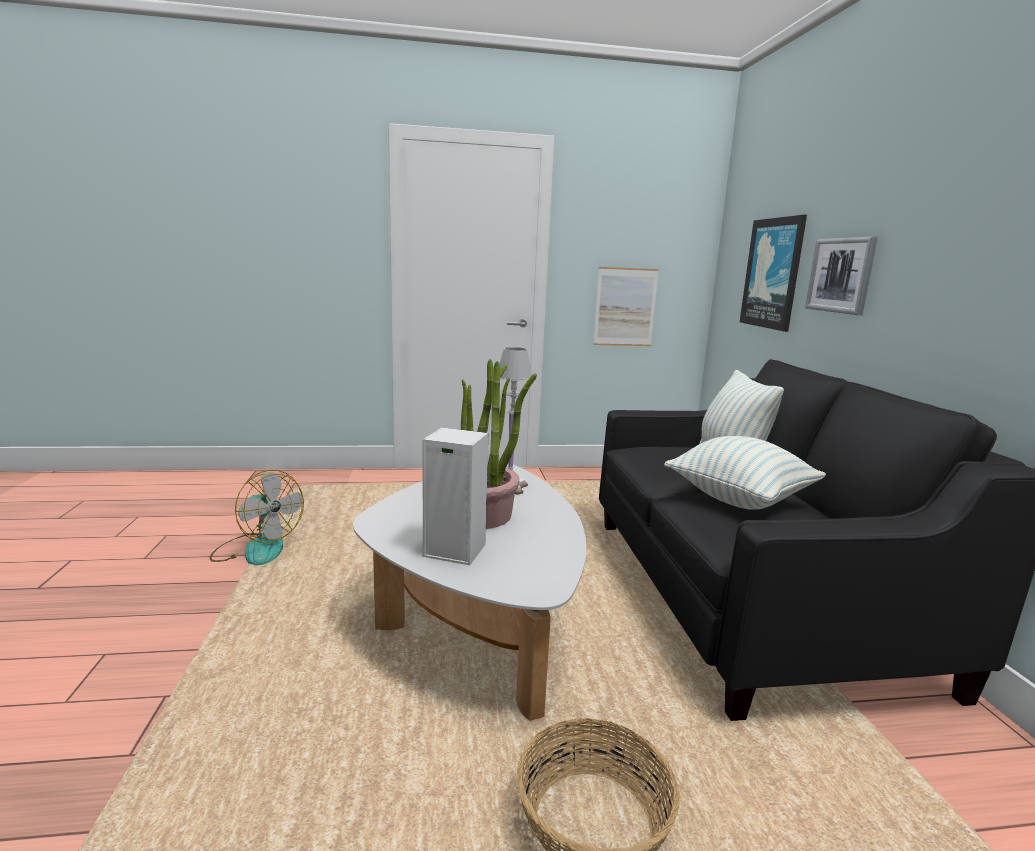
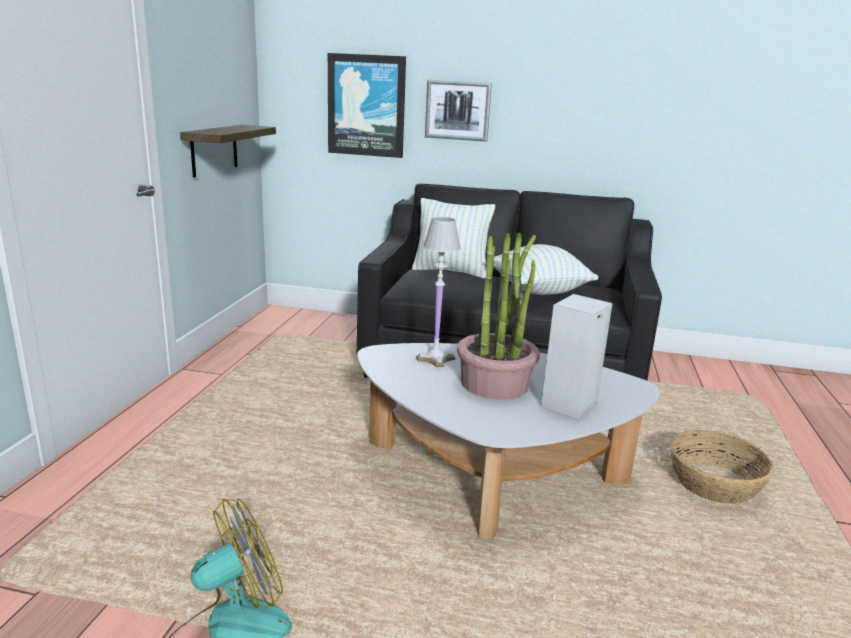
camera: 70 degrees left, 5 degrees up
picture [593,267,659,346] -> shelf [180,125,276,178]

